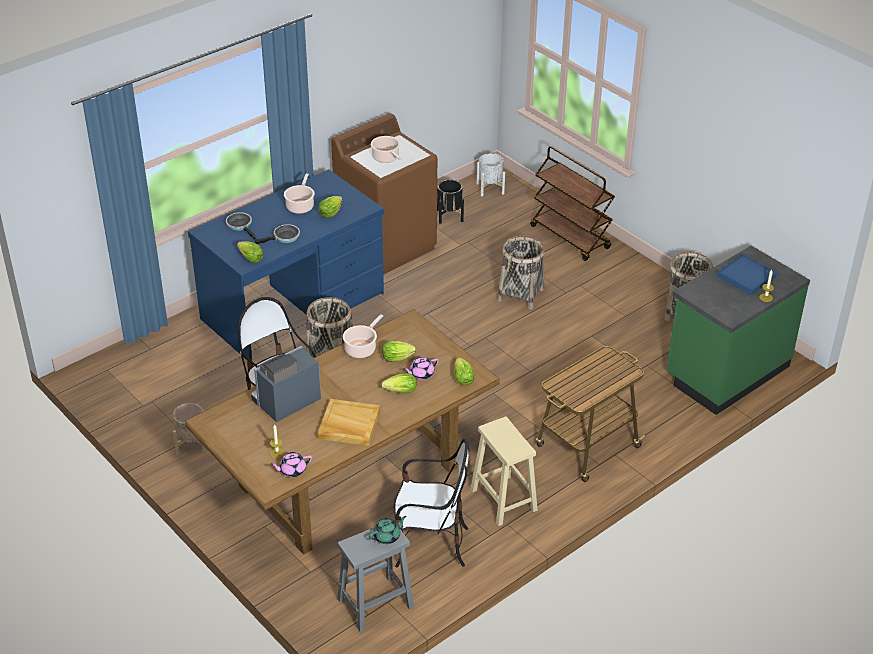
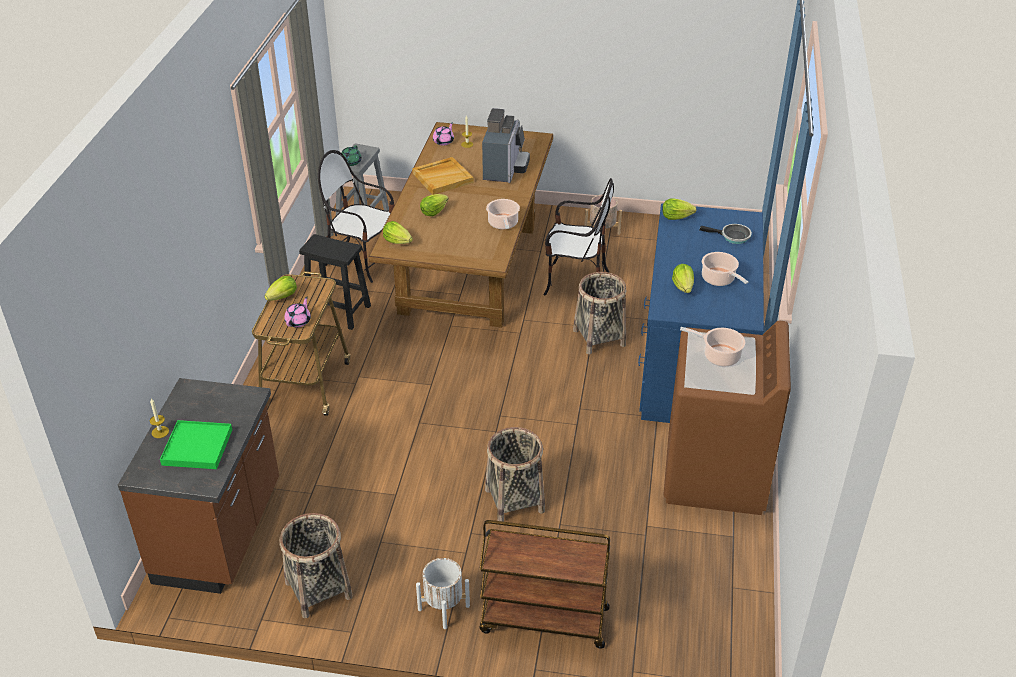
camera: 140 degrees right, 0 degrees up
frying pan [255,224,300,244] -> none
lettuce [382,341,416,362] -> lettuce moved to [265,276,297,301]
chair [394,439,469,567] -> chair turned 60 degrees clockwise [318,150,394,283]
pink teapot [404,357,439,380] -> pink teapot moved to [284,297,311,327]
black planter [437,180,464,224] -> none
beige stool [470,417,538,526] -> black stool [299,234,371,330]
white planter [477,153,505,196] -> white planter moved to [416,558,470,629]
green counter [667,246,810,415] -> brown counter [118,378,279,594]
blue tray [717,254,777,295] -> green tray [160,420,232,469]

